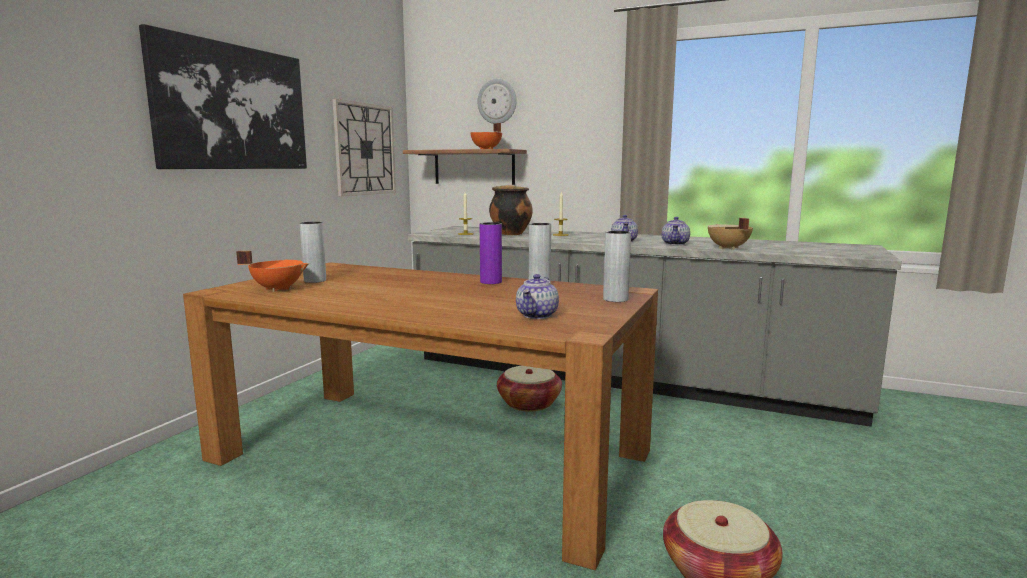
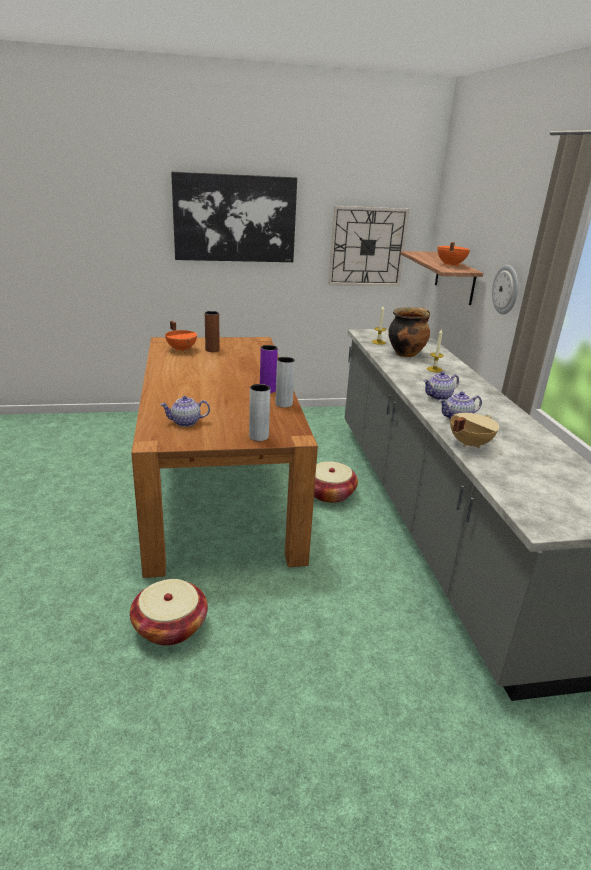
camera: 55 degrees right, 15 degrees up
grey vase [300,222,326,283] -> brown vase [205,311,220,352]
wall clock [477,79,517,124] -> wall clock moved to [492,265,518,315]

